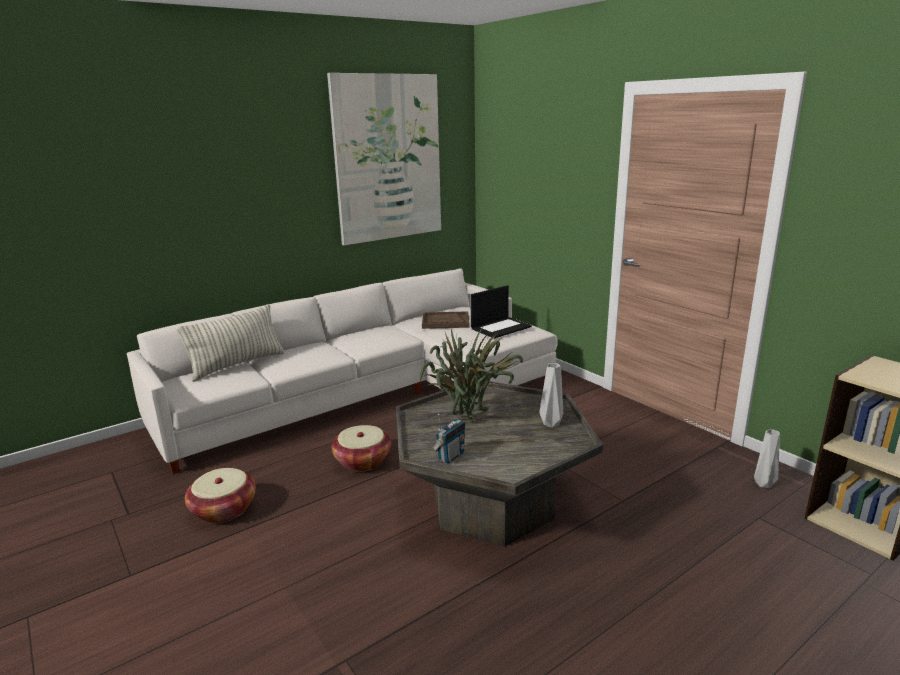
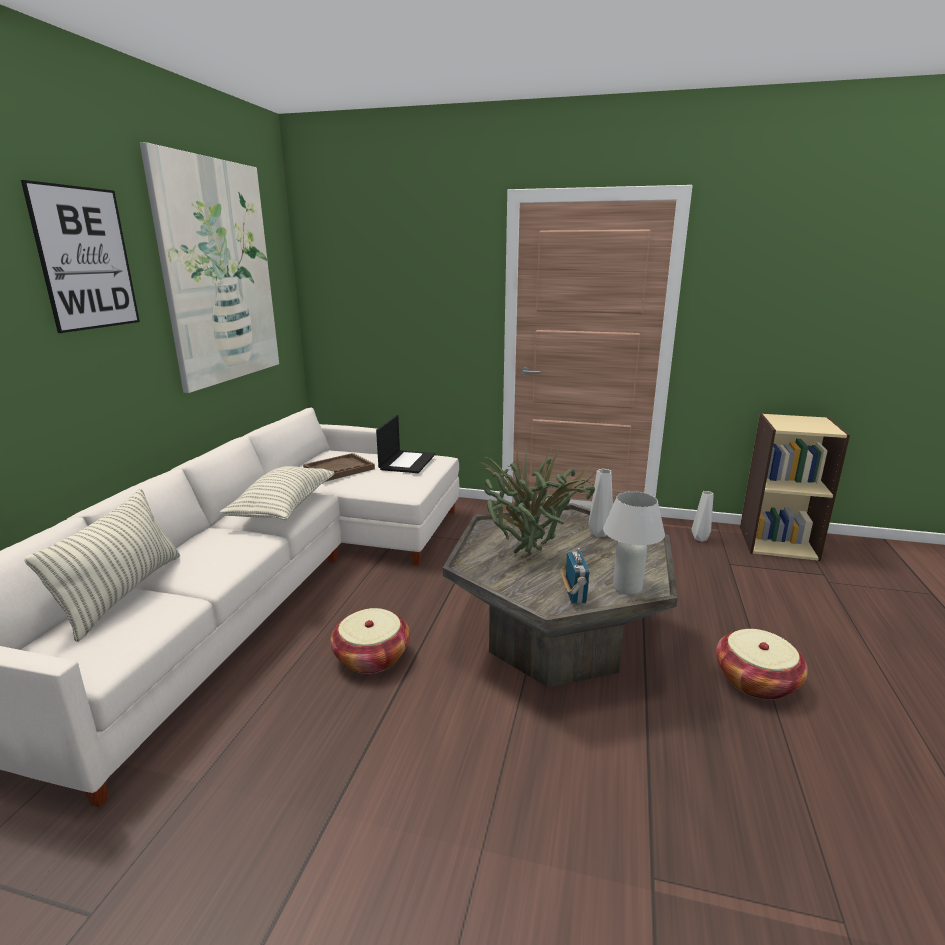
camera: 40 degrees left, 0 degrees up
basket [185,468,256,523] -> basket moved to [716,629,808,700]
none -> picture [21,180,140,333]
none -> pillow [220,466,334,520]
none -> white table lamp [603,491,665,595]

